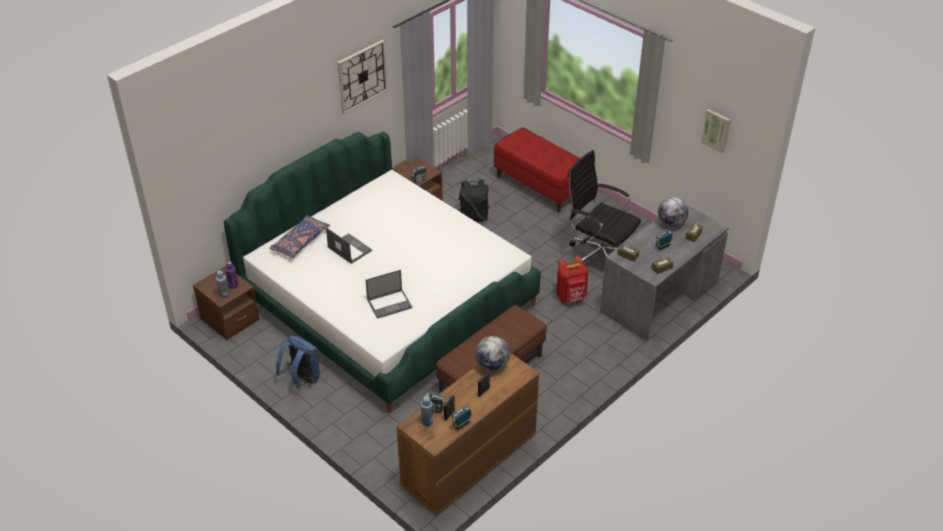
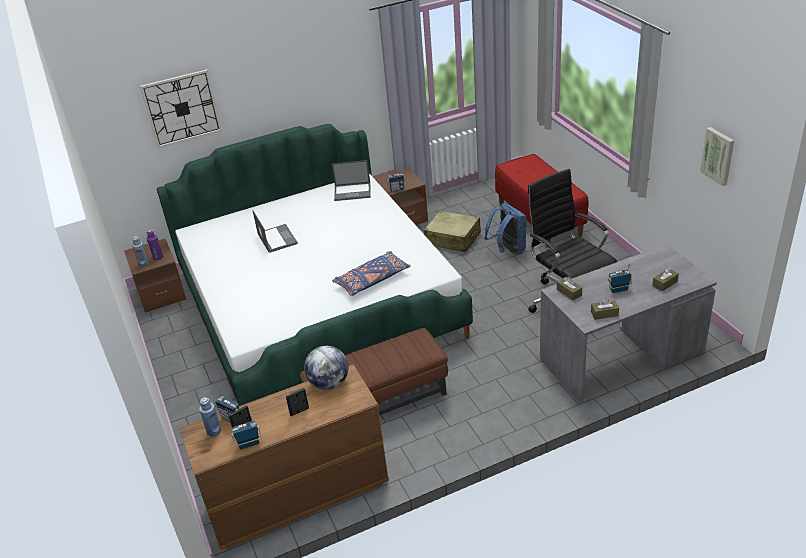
camera: 25 degrees right, 5 degrees down
blue pillow [269,215,330,258] -> blue pillow moved to [332,251,411,296]
blue backpack [276,336,320,388] -> blue backpack moved to [484,203,527,255]
wall clock [338,40,388,114] -> wall clock moved to [140,69,222,148]
laptop [366,270,412,319] -> laptop moved to [332,160,371,201]
black backpack [458,179,490,222] -> beige suitcase [424,210,481,252]
red backpack [556,256,589,303] -> none
globe [658,197,689,227] -> none

